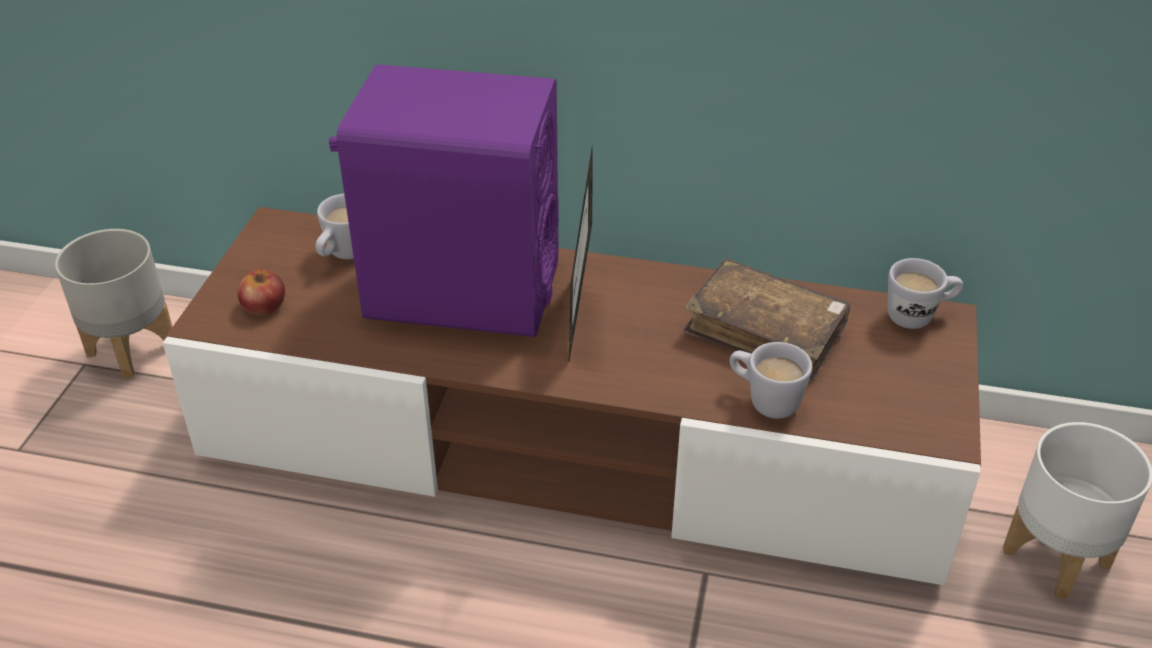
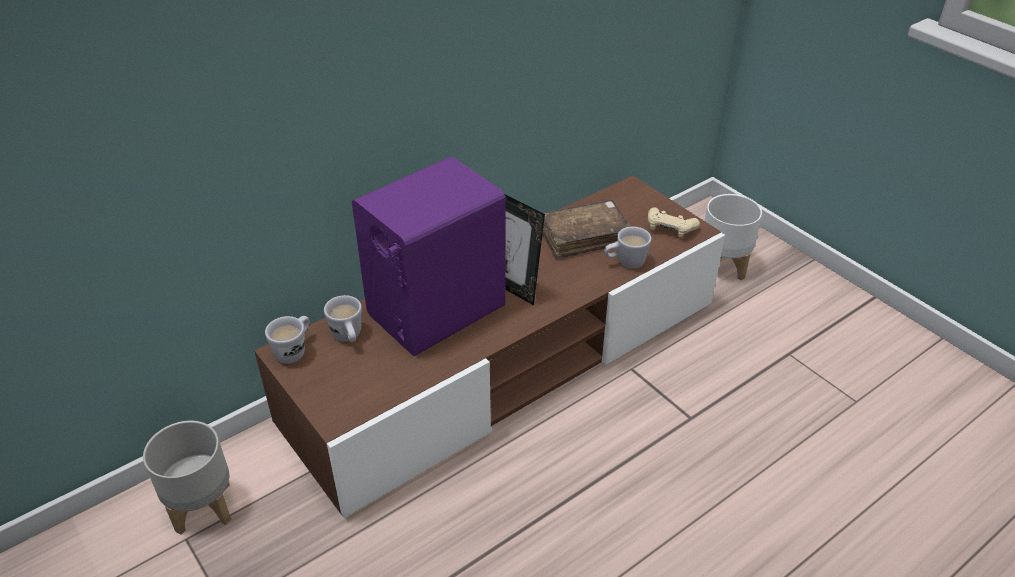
camera: 50 degrees left, 0 degrees up
apple [238,270,285,315] -> none
white mug [887,258,963,329] -> white mug moved to [265,316,310,364]
none -> beige game controller [648,207,700,237]

